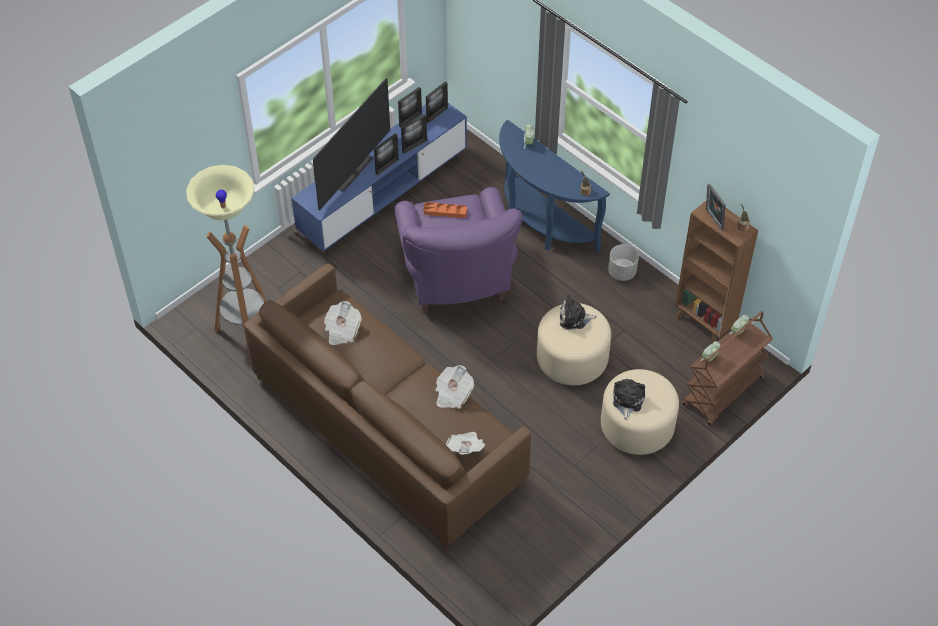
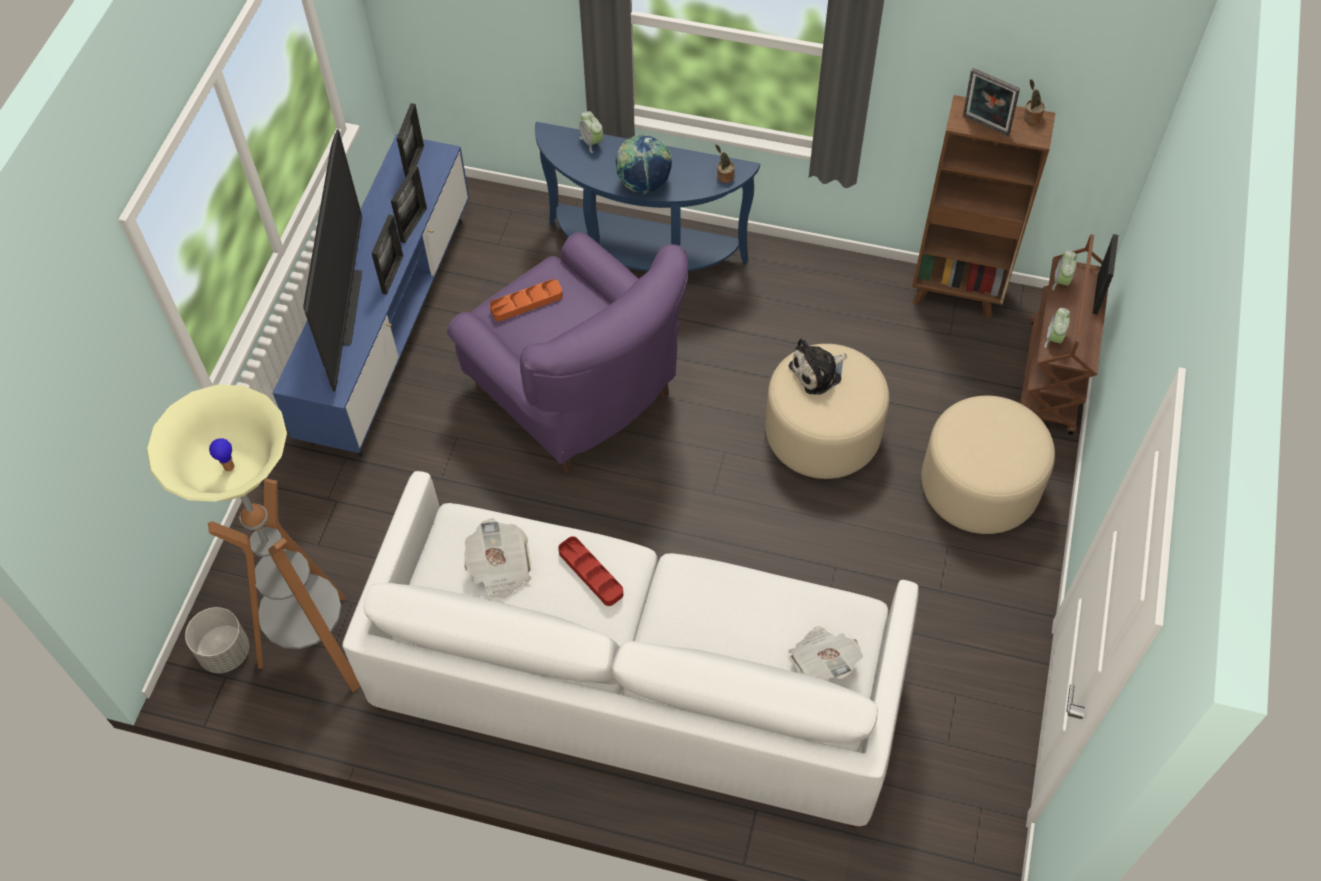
camera: 30 degrees left, 5 degrees up
brown sofa [244,264,531,549] -> white sofa [342,471,919,828]
picture frame [398,87,422,128] -> picture frame moved to [1093,234,1118,315]
newspaper [435,365,474,409] -> none
grey planter [608,244,639,281] -> grey planter moved to [185,607,249,673]
plush toy [613,379,645,420] -> none
none -> red tray [558,536,623,606]
none -> globe [615,134,672,194]

